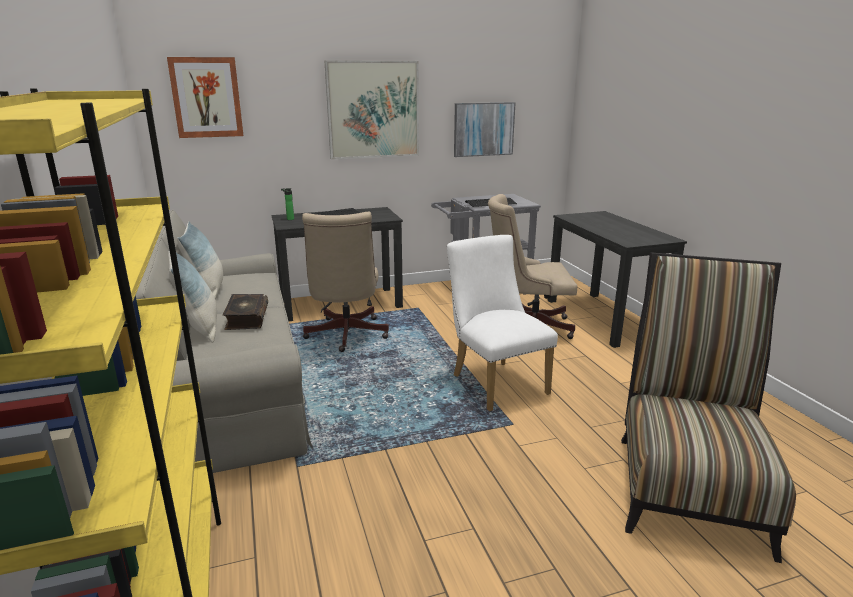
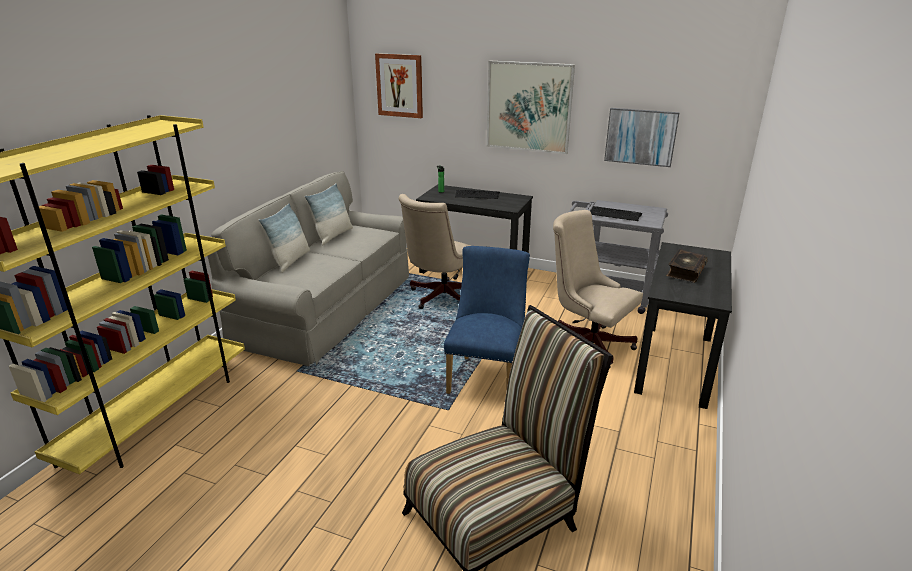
camera: 40 degrees right, 5 degrees up
book [223,294,268,330] -> book moved to [666,249,708,283]
white chair [447,235,558,411] -> blue chair [444,246,530,394]

